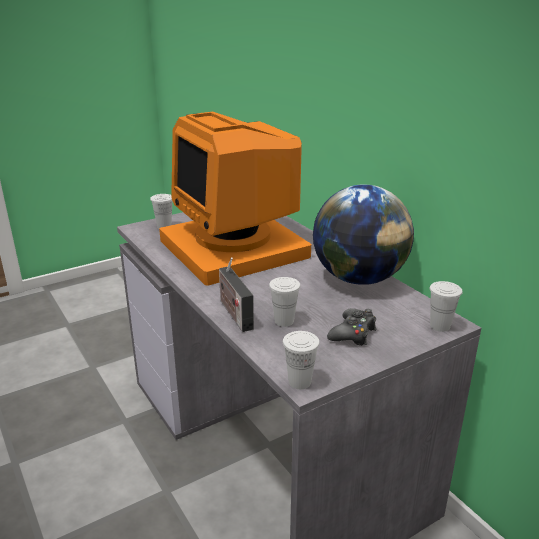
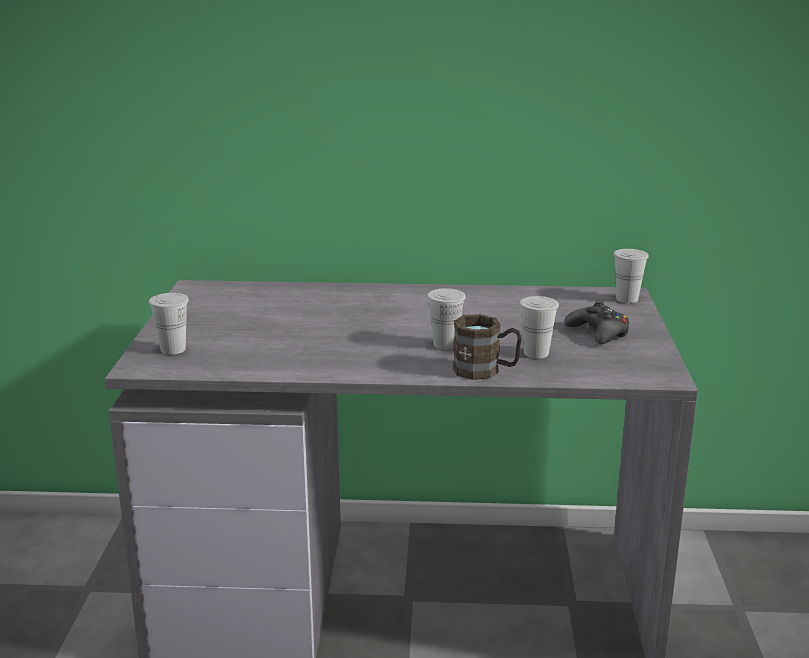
camera: 55 degrees left, 5 degrees down
monitor [159,112,311,286] -> none
radio [219,257,254,332] -> brown mug [453,314,522,380]
white cup [283,331,320,389] -> white cup moved to [427,288,466,350]
globe [313,185,414,285] -> none

